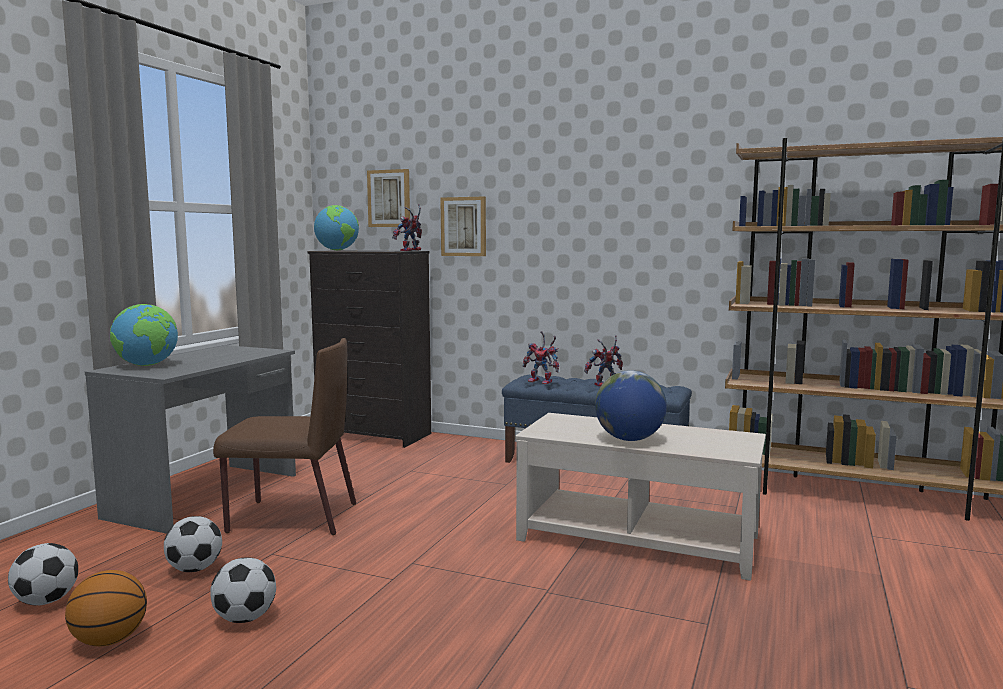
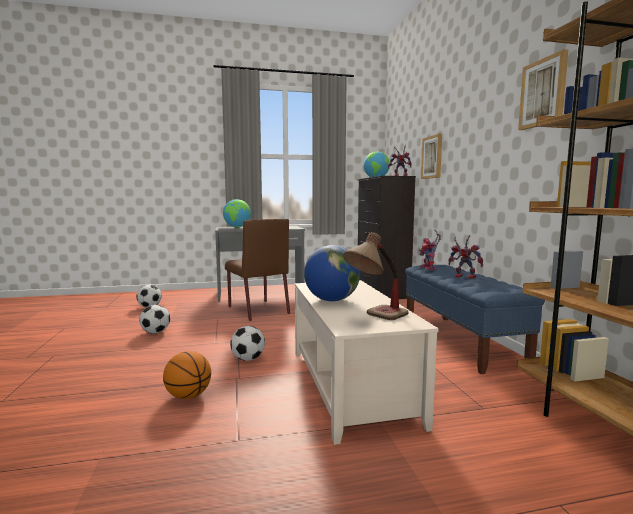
camera: 55 degrees right, 0 degrees up
basketball [65,570,147,646] -> basketball moved to [163,351,211,399]
football [164,516,222,572] -> football moved to [230,326,265,361]
picture [367,169,410,227] -> picture moved to [518,49,568,130]
none -> table lamp [343,232,409,320]

